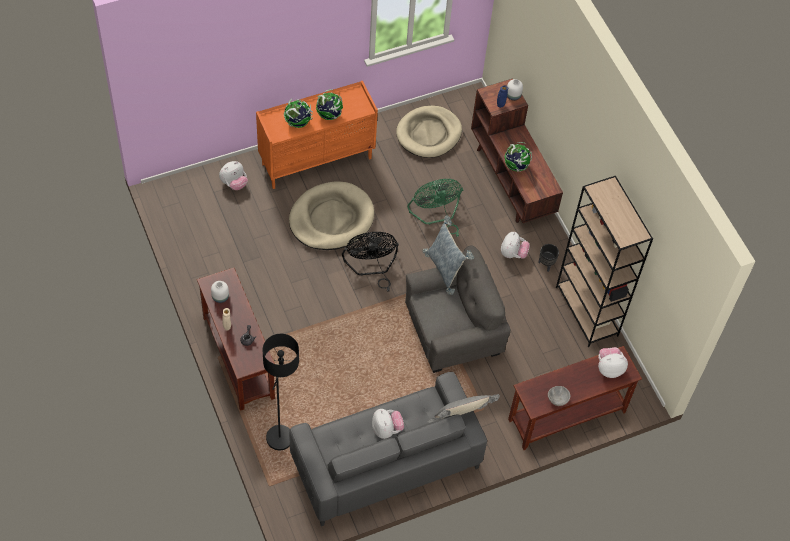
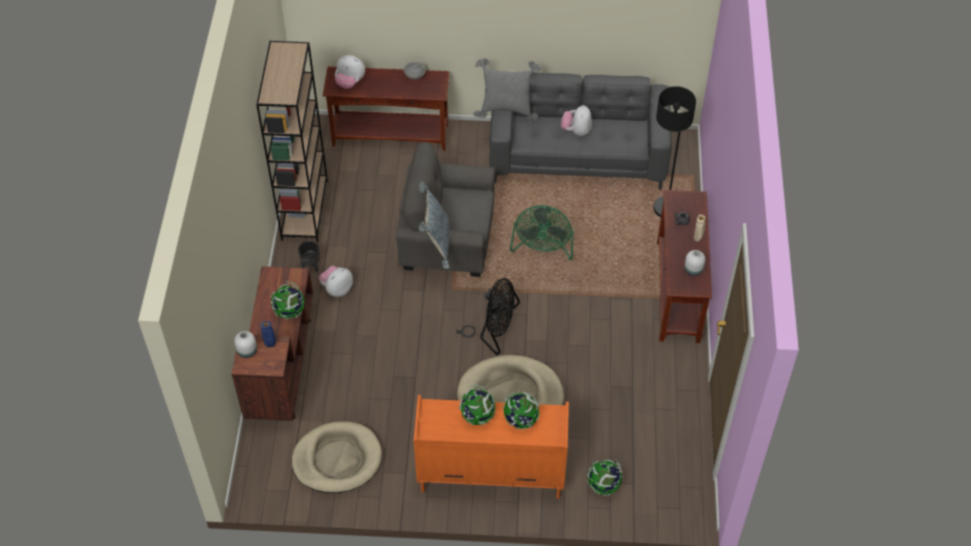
camera: 150 degrees left, 5 degrees down
plush toy [219,161,248,190] -> globe [587,459,622,496]
black fan [342,232,399,292] -> black fan turned 90 degrees counterclockwise [456,278,520,356]
green fan [407,179,463,236] -> green fan moved to [510,205,574,260]

